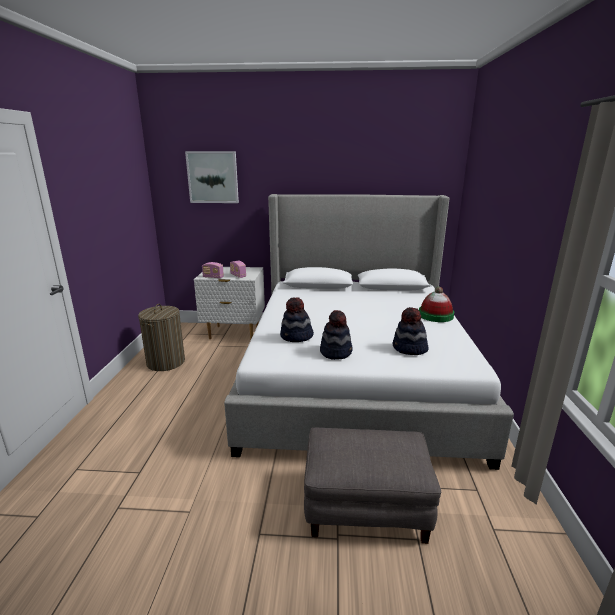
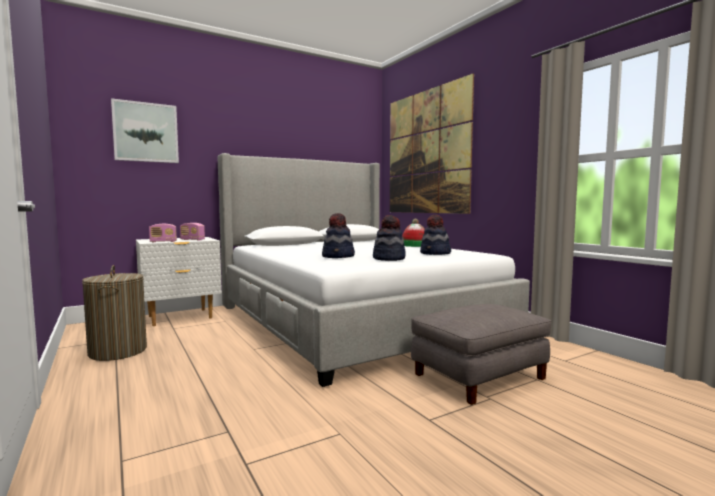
camera: 35 degrees left, 15 degrees down
none -> picture [390,74,474,214]

